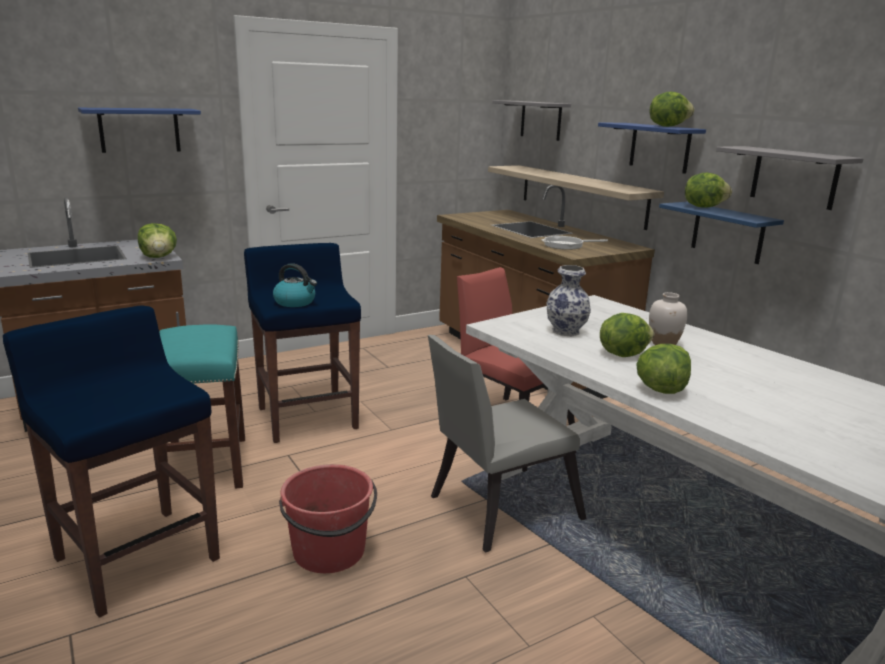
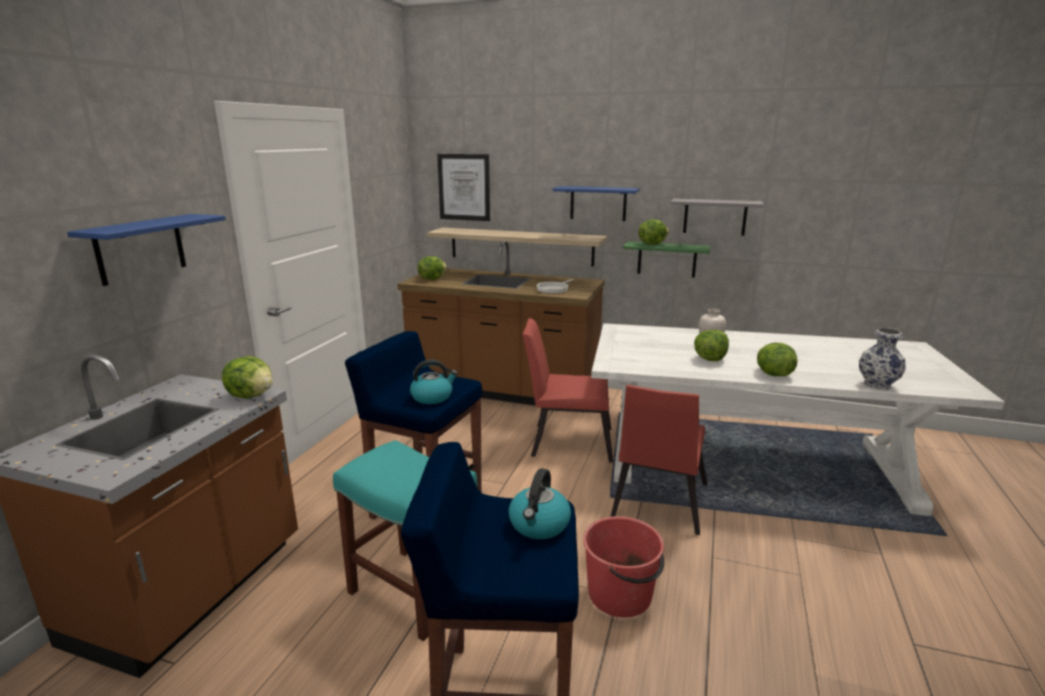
camera: 40 degrees left, 0 degrees up
grey chair [428,335,586,553] -> red chair [611,385,707,535]
grey shelf [492,100,571,141] -> picture [437,154,490,221]
vase [547,265,591,336] -> vase moved to [859,328,906,391]
lettuce [649,92,695,127] -> lettuce moved to [418,256,447,280]
blue shelf [659,202,784,264] -> green shelf [623,241,711,278]
none -> kettle [509,468,571,539]

